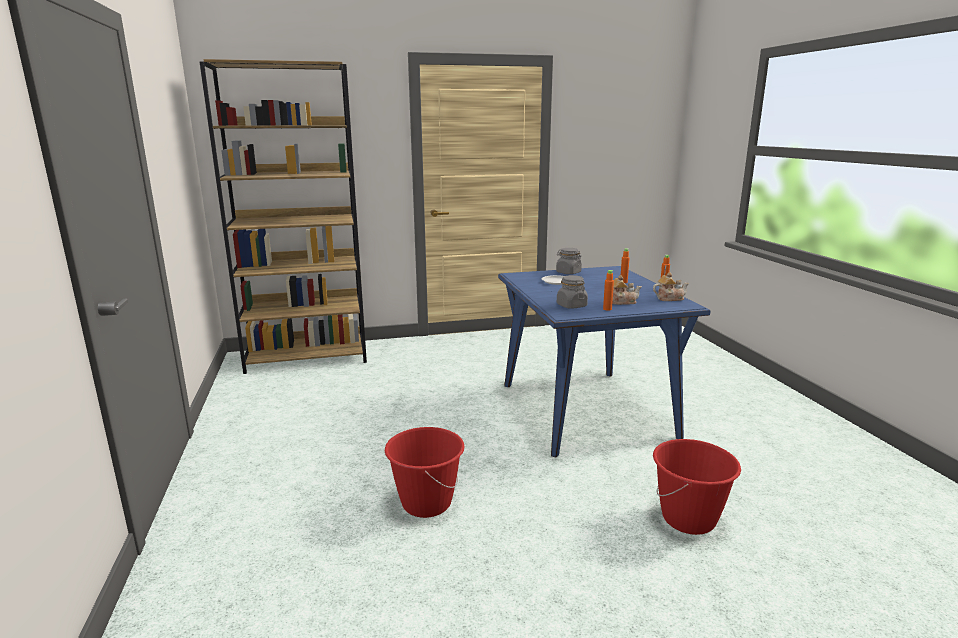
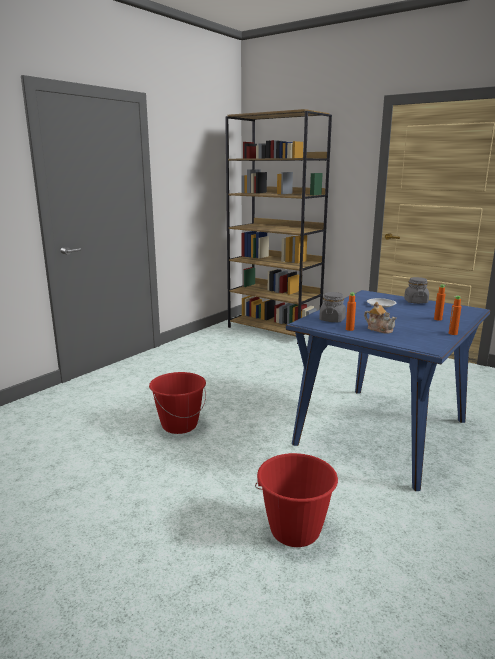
camera: 50 degrees right, 0 degrees up
teapot [653,272,689,301] -> none

